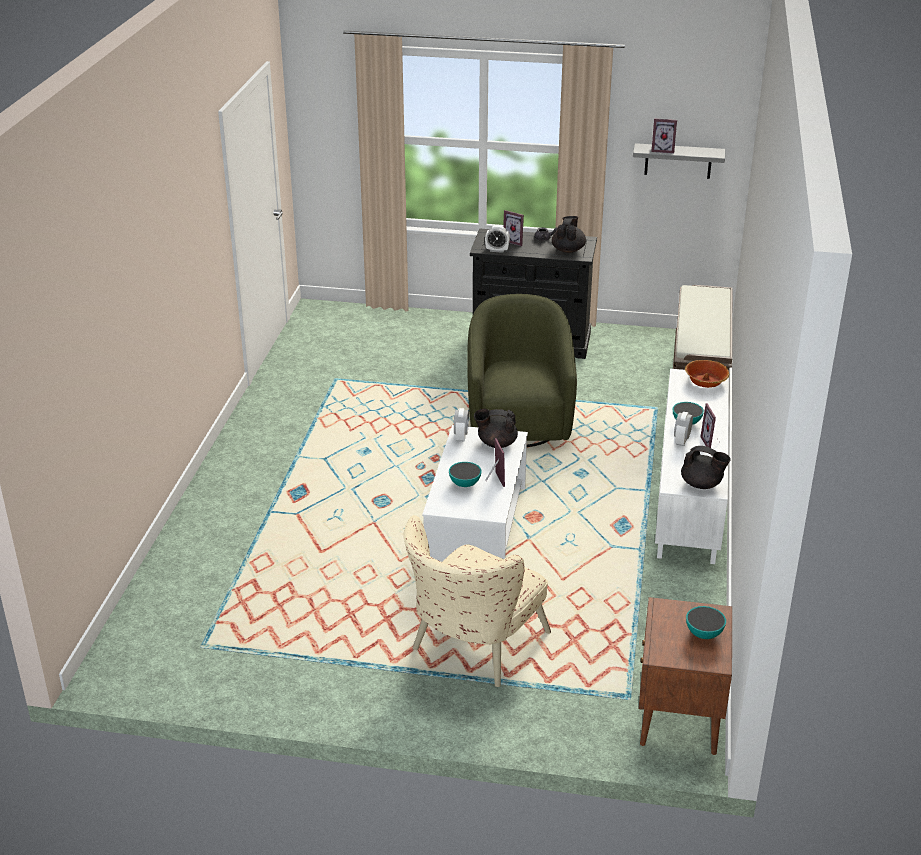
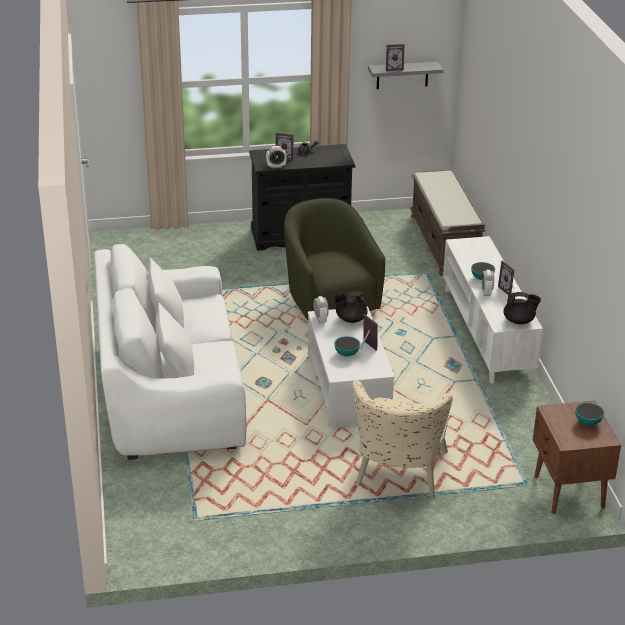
camera: 20 degrees left, 0 degrees up
black teapot [552,216,586,253] -> none
bowl [685,360,729,388] -> none
none -> white sofa [94,244,247,460]

